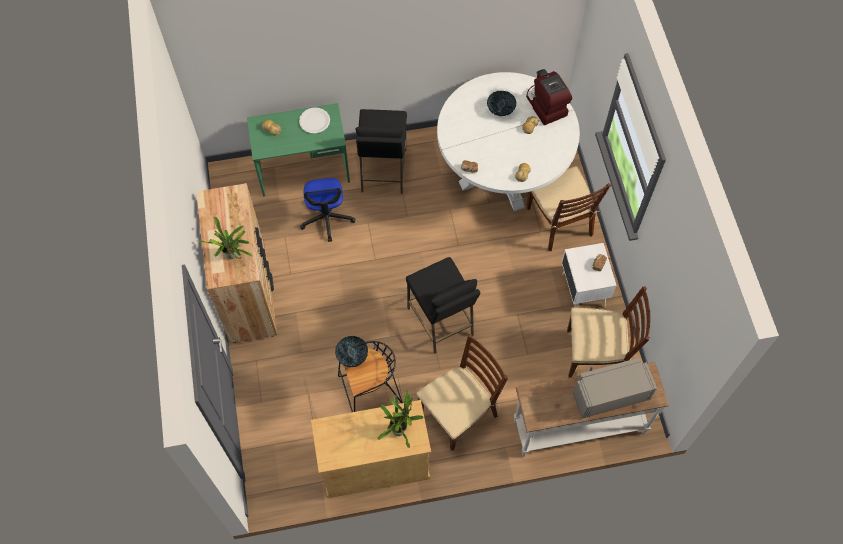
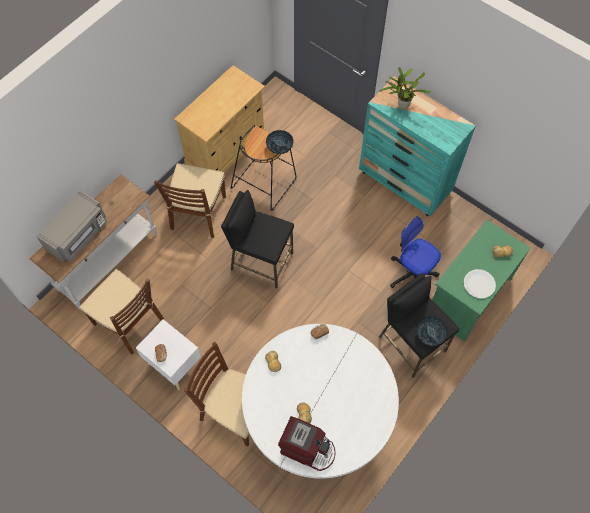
camera: 140 degrees right, 0 degrees up
brown dresser [196,183,277,343] -> turquoise dresser [359,76,475,216]
potted plant [377,391,423,448] -> none
bowl [487,91,516,116] -> bowl moved to [416,316,448,346]
brown chair [567,286,650,378] -> brown chair turned 105 degrees counterclockwise [79,269,164,355]

